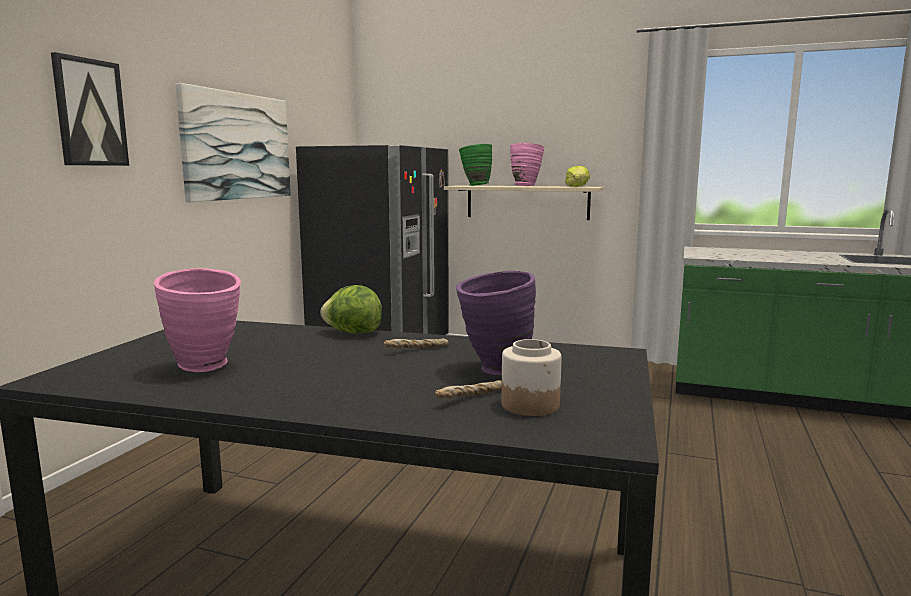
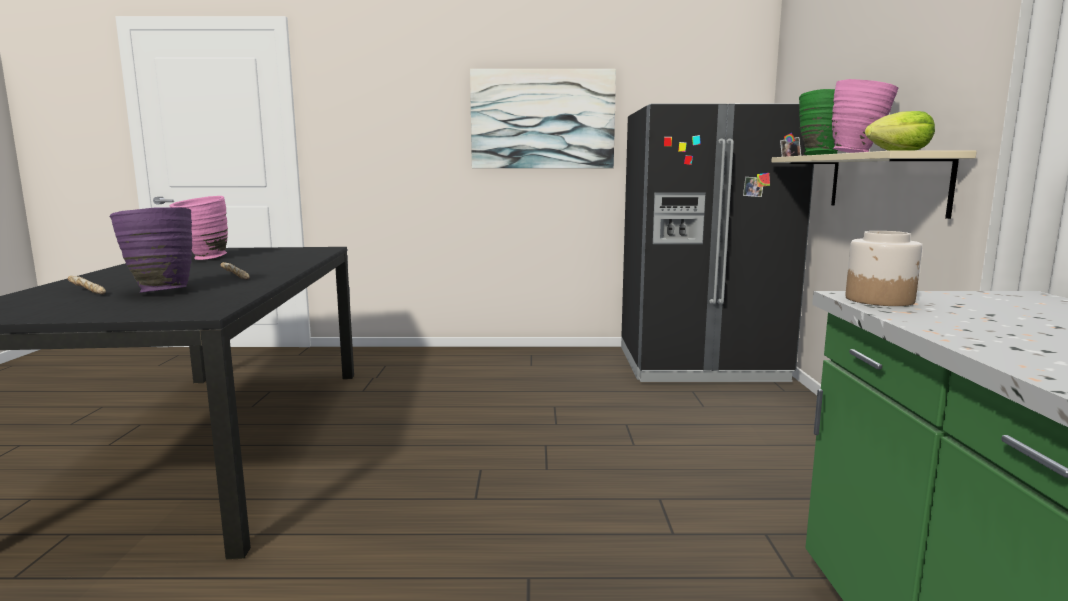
camera: 70 degrees right, 0 degrees up
picture [51,52,129,166] -> none
lettuce [320,285,382,333] -> none
jar [501,339,562,416] -> jar moved to [845,231,922,306]

